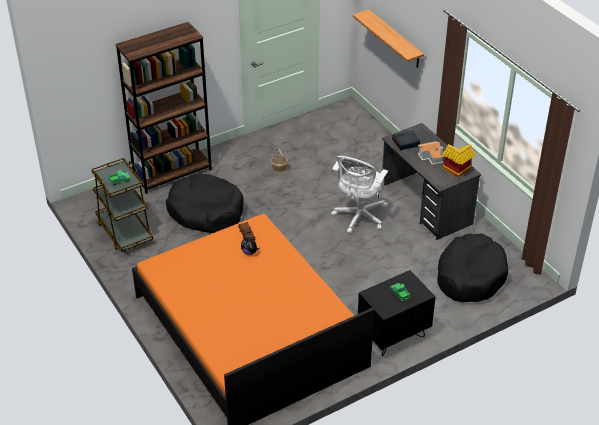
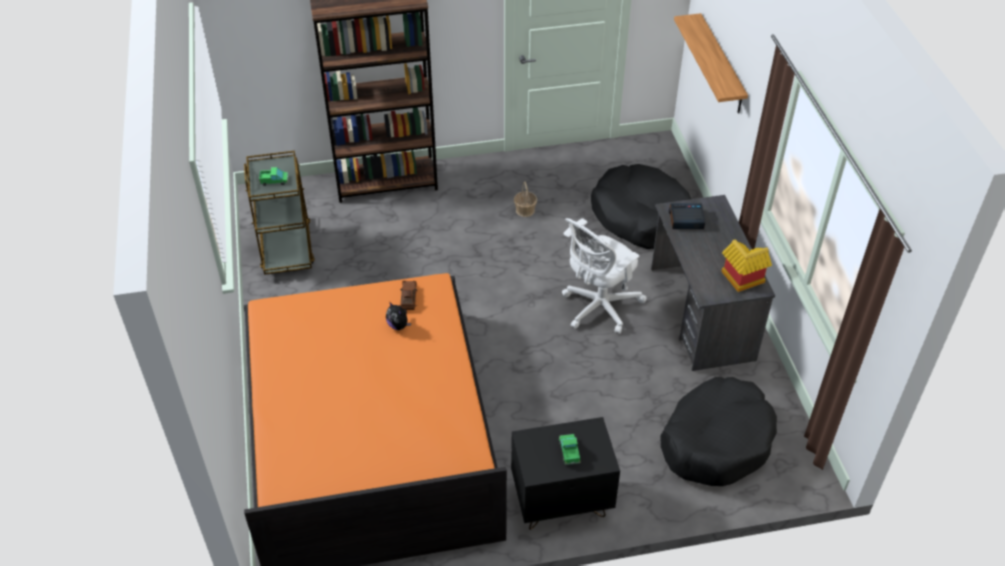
camera: 20 degrees right, 5 degrees up
black dog bed [166,174,244,233] -> black dog bed moved to [591,164,691,249]
toy house [417,141,445,165] -> none

